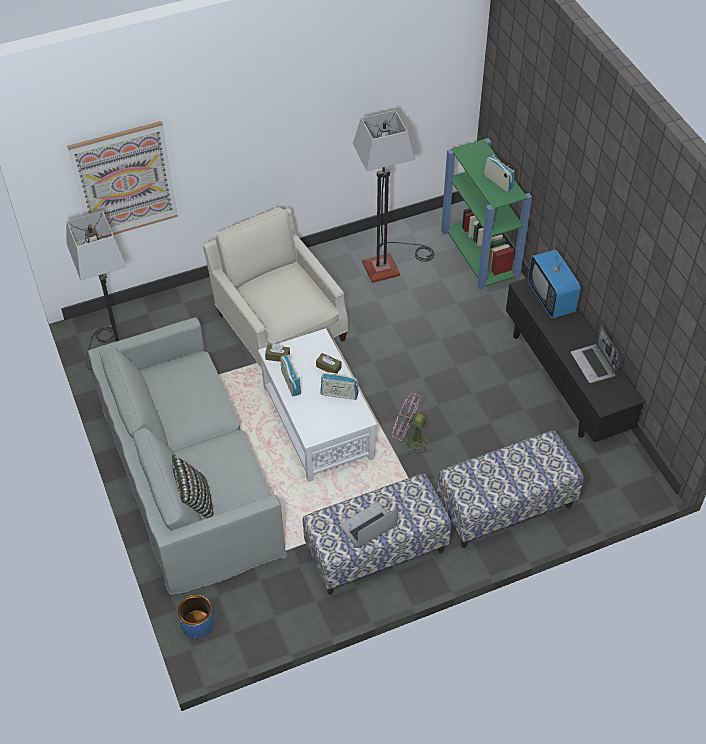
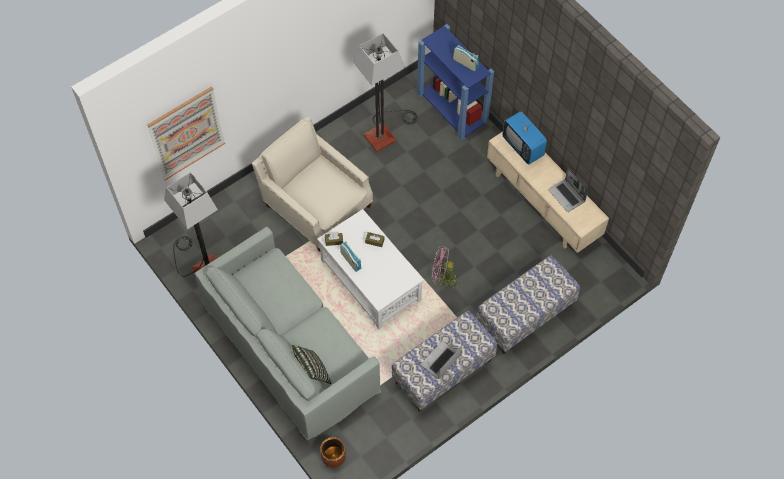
camera: 15 degrees left, 10 degrees up
blue planter [177,595,214,639] -> brown planter [320,437,346,468]
radio [320,372,359,400] -> none
green bookcase [441,138,532,290] -> blue bookcase [417,24,494,141]
black tv stand [506,278,644,442] -> beige tv stand [487,131,609,253]

